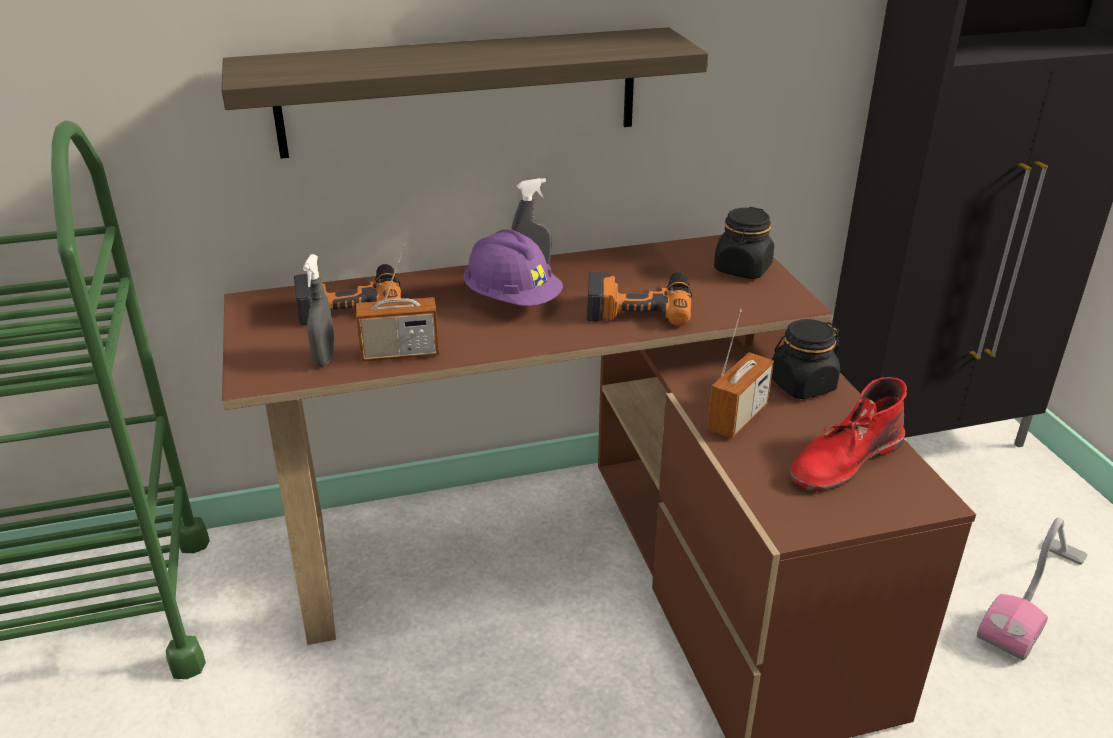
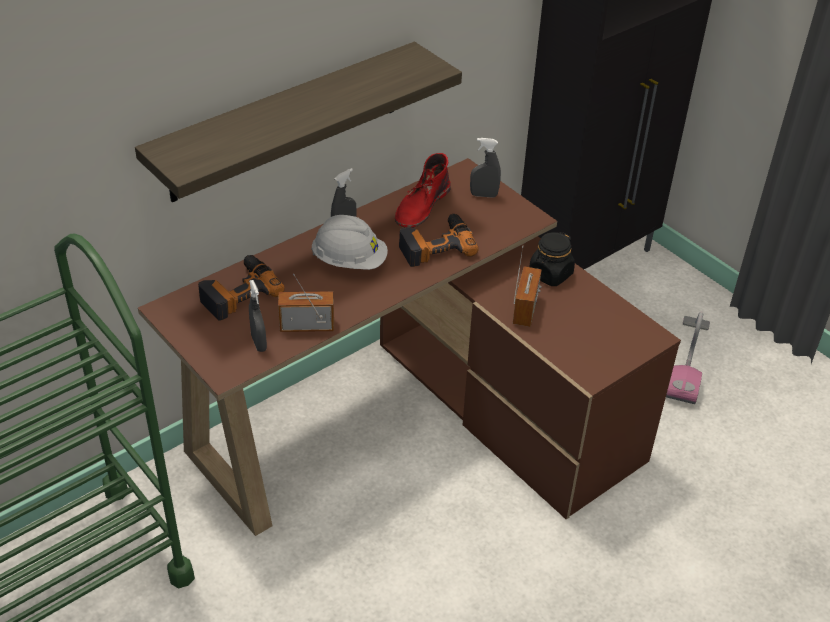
camera: 25 degrees left, 10 degrees up
radio [356,243,439,362] -> radio turned 150 degrees counterclockwise [278,274,334,332]
purple hard hat [463,229,563,306] -> white hard hat [311,215,388,270]
black jar [714,207,774,279] -> grey spray bottle [470,138,501,198]
red boot [789,377,907,491] -> red boot moved to [395,153,451,228]

